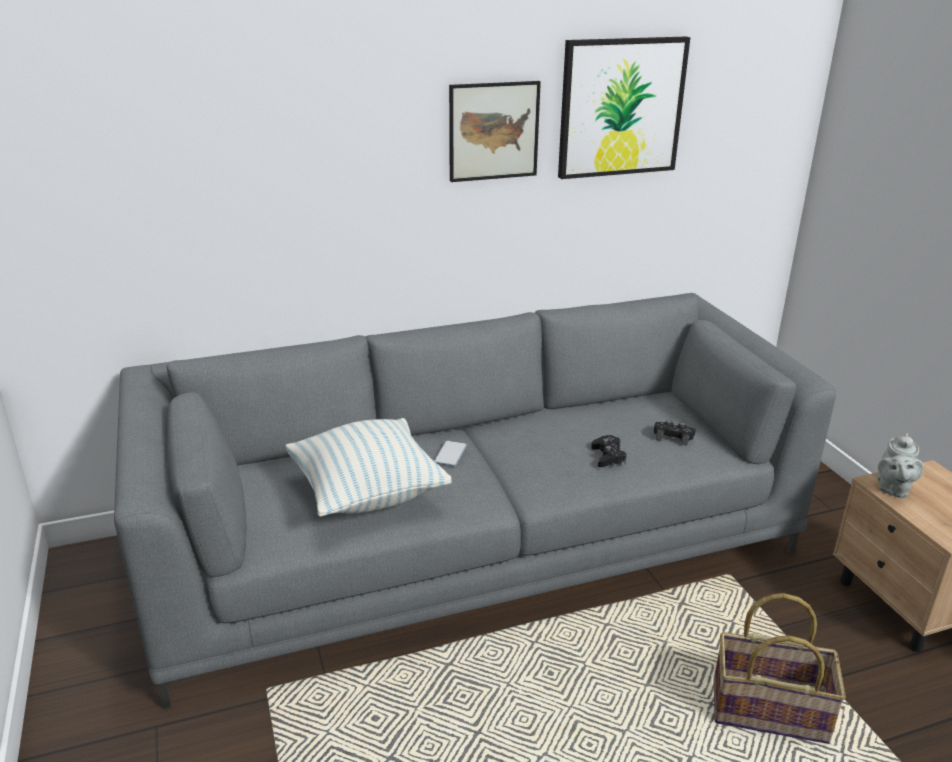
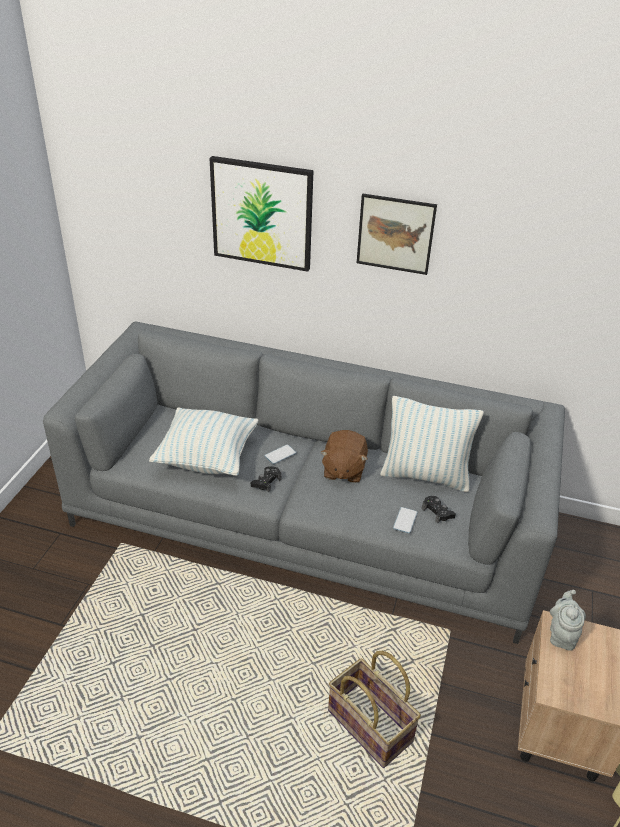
camera: 35 degrees right, 10 degrees up
picture [558,37,690,179] -> picture moved to [209,156,314,272]
black game controller [591,435,627,467] -> black game controller moved to [251,466,282,493]
grey teapot [877,433,923,498] -> grey teapot turned 135 degrees clockwise [550,590,586,651]
none -> brown plush toy [320,430,368,483]
none -> pillow [380,396,484,492]
none -> phone [393,507,418,534]

